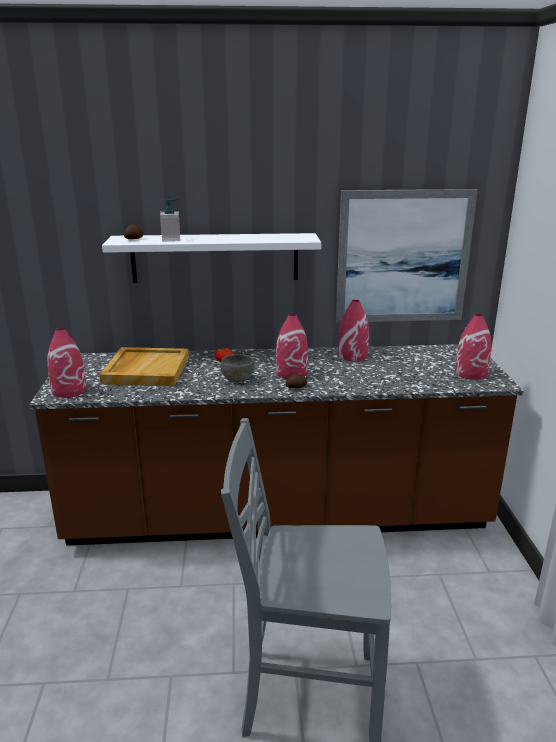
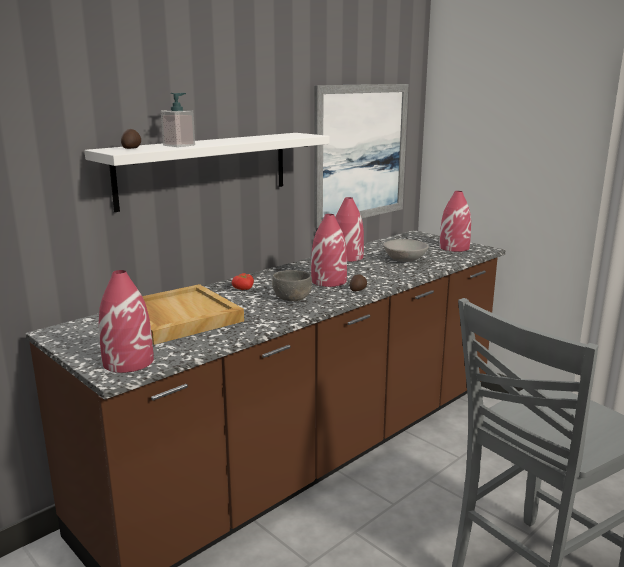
camera: 40 degrees left, 5 degrees down
none -> grey bowl [383,239,429,262]

